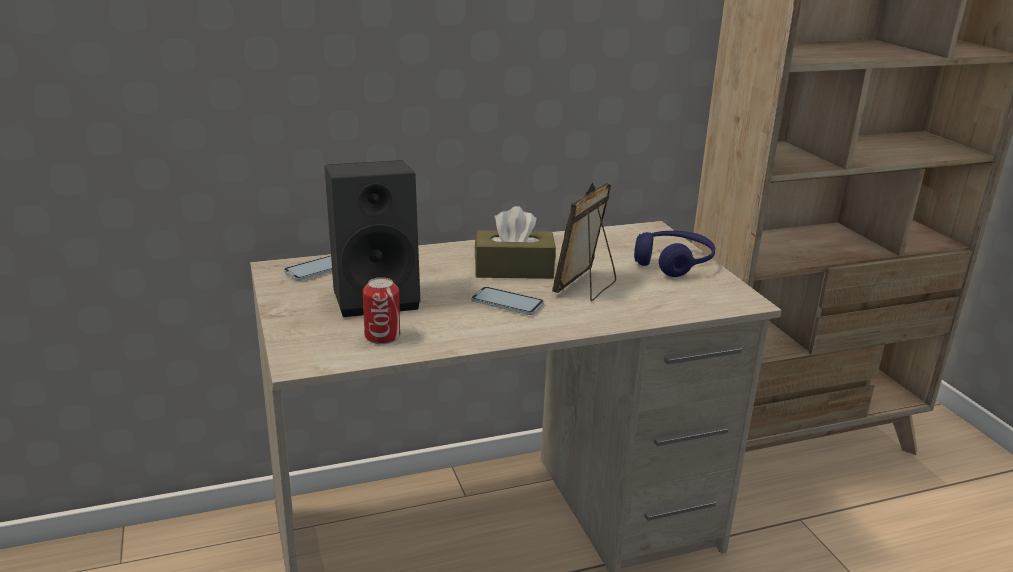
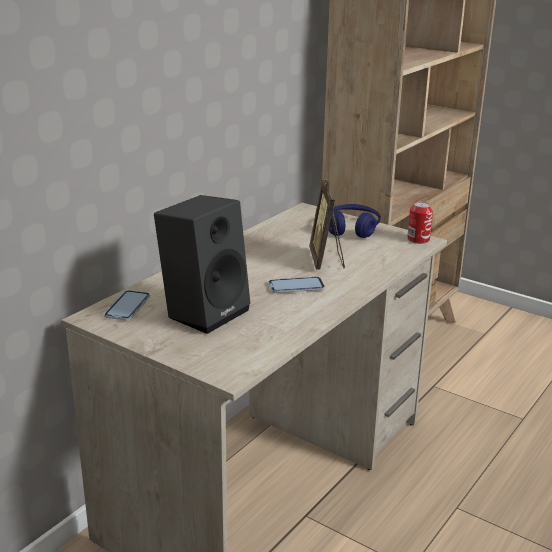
camera: 35 degrees left, 0 degrees up
can [363,277,400,344] -> can moved to [407,202,433,244]
brown tissue box [475,206,556,279] -> none

